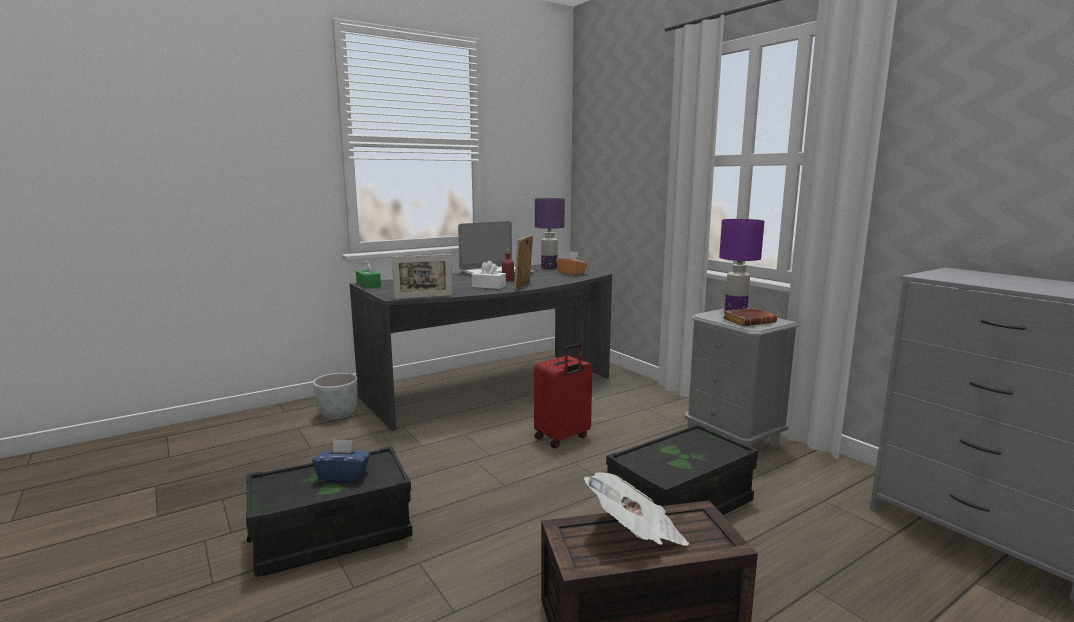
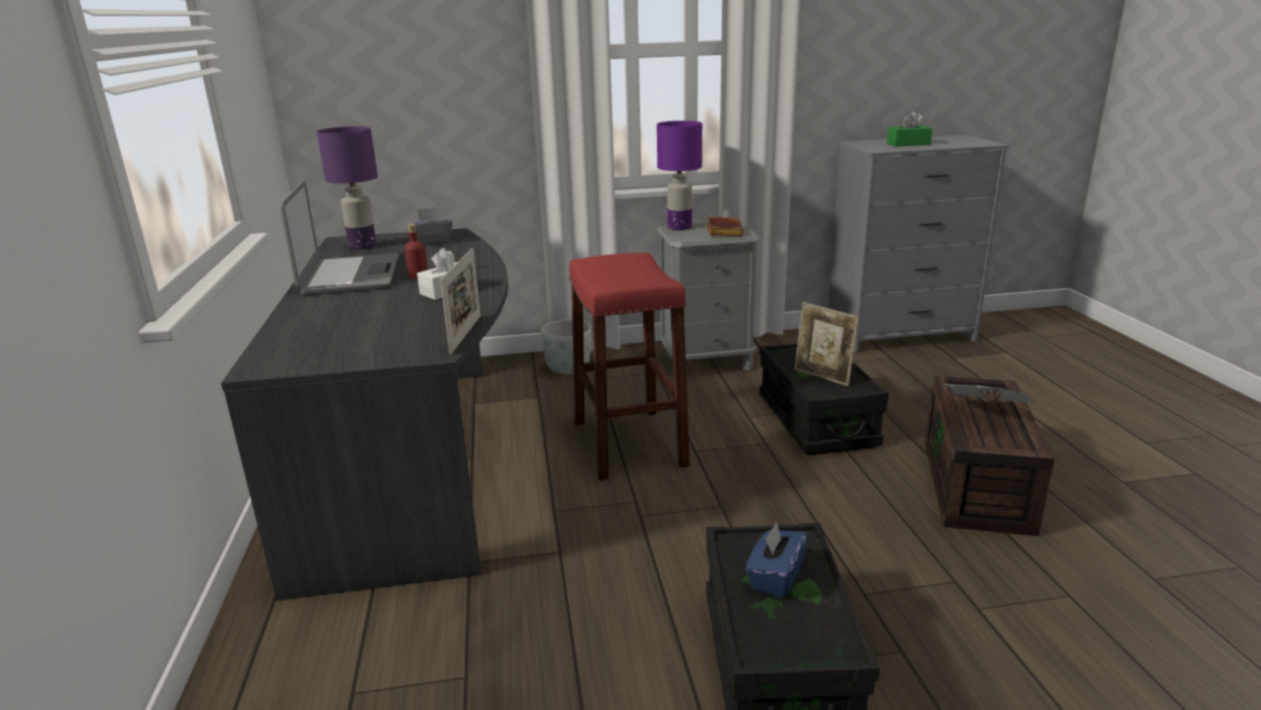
camera: 65 degrees left, 10 degrees up
grey planter [313,373,357,419] -> grey planter moved to [541,319,591,374]
green tissue box [356,260,381,288] -> green tissue box moved to [887,111,933,147]
picture frame [514,235,533,290] -> picture frame moved to [794,302,859,386]
red suitcase [534,343,592,449] -> red stool [569,252,690,481]
orange tissue box [556,251,587,275] -> grey tissue box [406,207,453,246]

